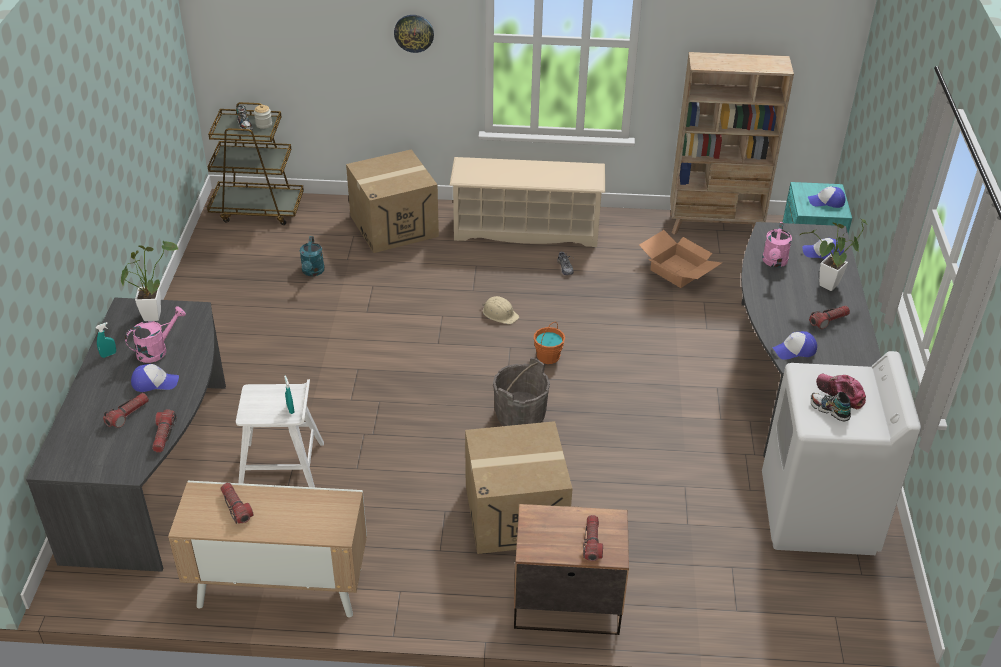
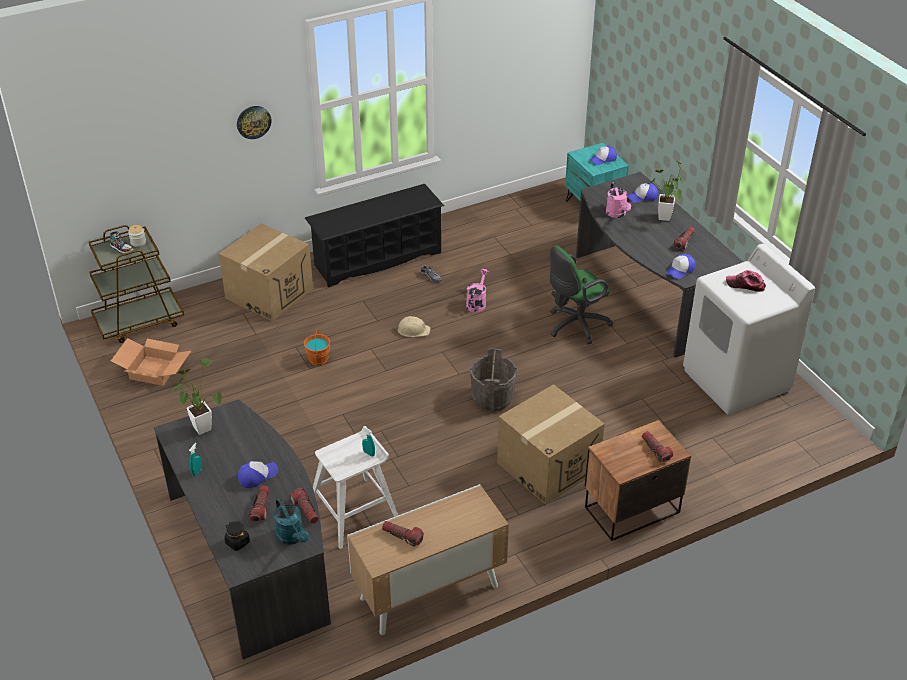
camera: 30 degrees left, 0 degrees up
pink watering can [125,306,186,363] -> pink watering can moved to [466,269,489,312]
turquoise watering can [300,236,325,276] -> turquoise watering can moved to [274,498,309,545]
beige shoe rack [449,157,605,247] -> black shoe rack [305,184,444,287]
orange bucket [534,322,565,364] -> orange bucket moved to [304,330,331,366]
cardboard box [639,230,722,288] -> cardboard box moved to [111,338,192,386]
beige bookcase [670,52,794,235] -> none
shoe [811,392,851,421] -> none
none -> black jar [225,521,250,551]
none -> green office chair [550,246,613,345]

